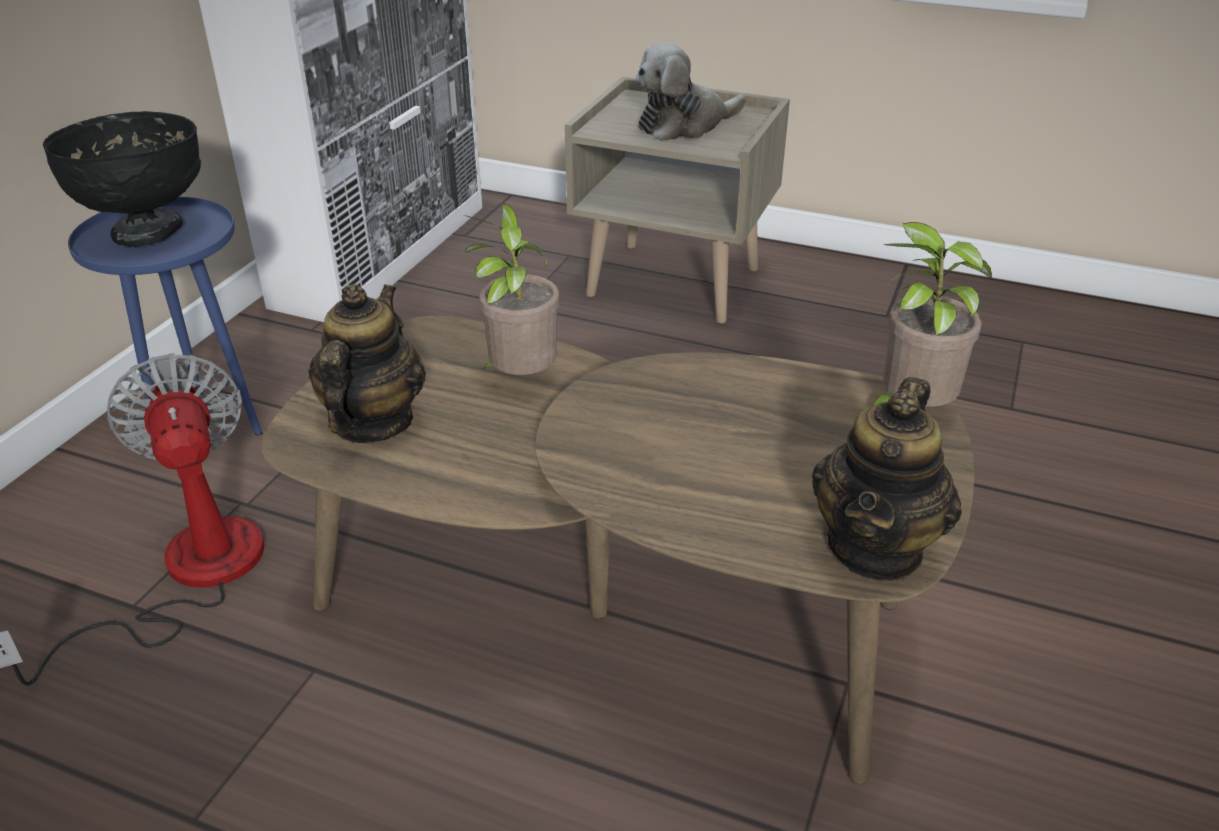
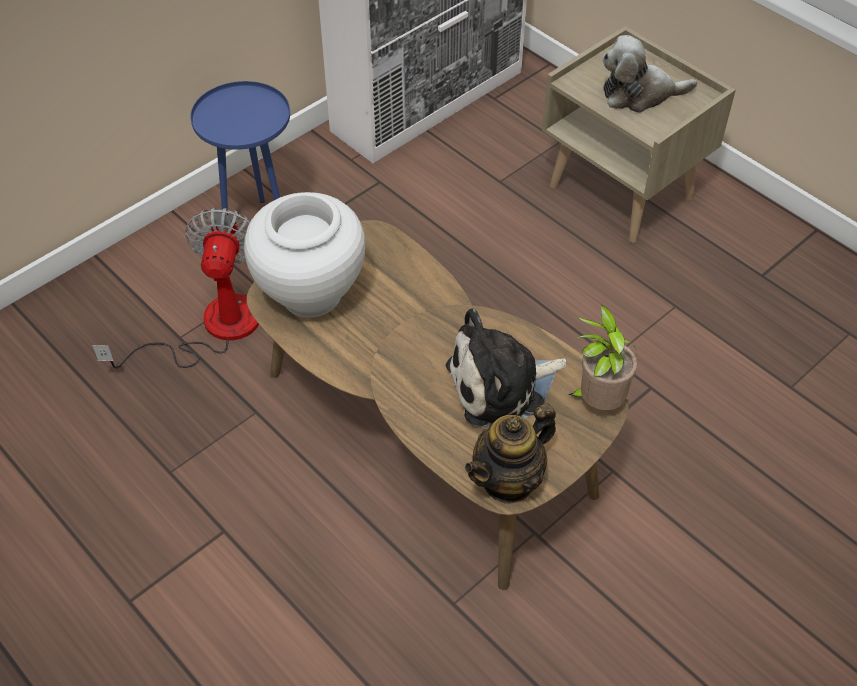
camera: 25 degrees right, 15 degrees up
black bowl [43,111,201,247] -> none
teapot [309,284,426,443] -> white vase [244,192,365,318]
potted plant [464,203,560,375] -> none
none -> plush toy [446,308,567,428]

